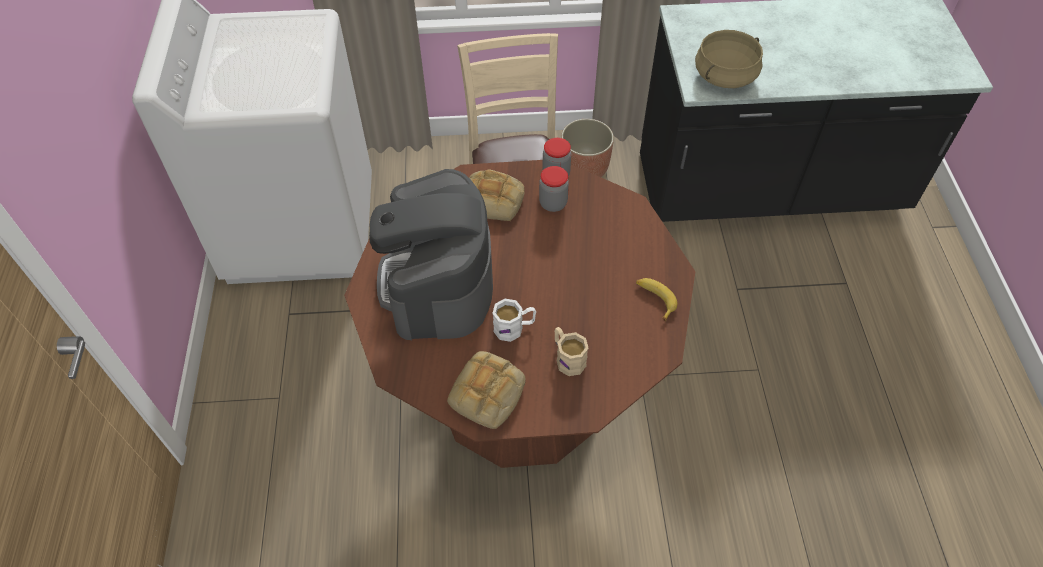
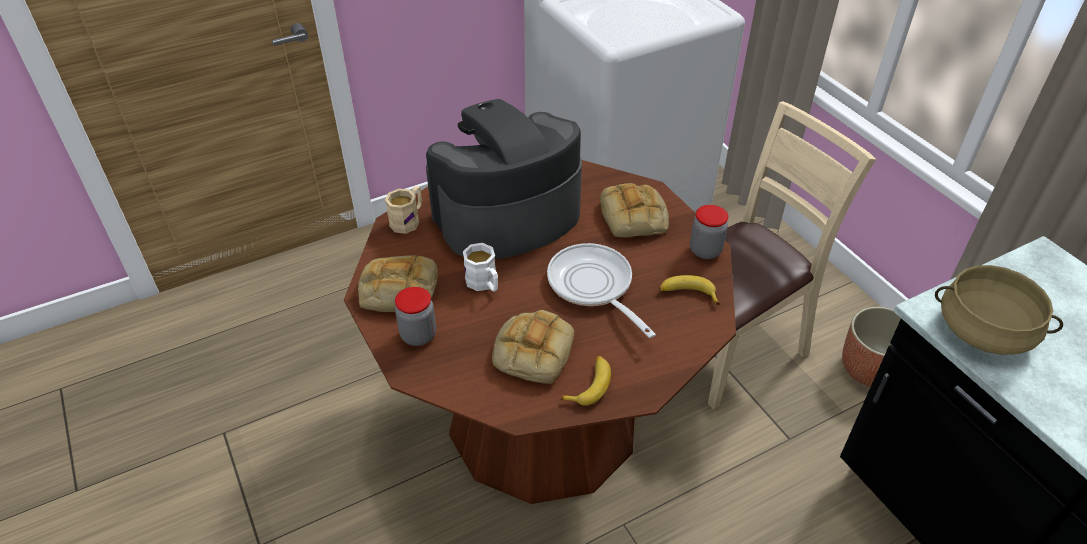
camera: 65 degrees right, 10 degrees down
jar [539,166,569,212] -> jar moved to [395,287,436,346]
beige mug [555,327,589,376] -> beige mug moved to [385,186,422,234]
none -> bread [492,310,574,384]
none -> frying pan [547,243,656,338]
none -> banana [659,275,720,305]

